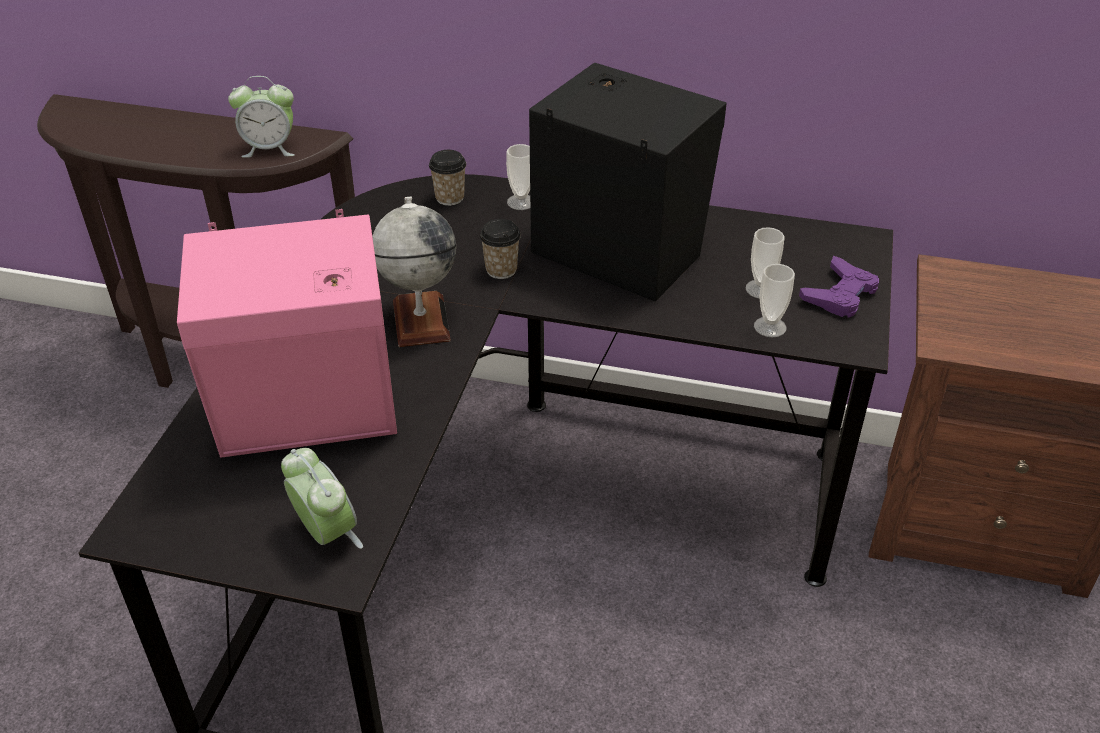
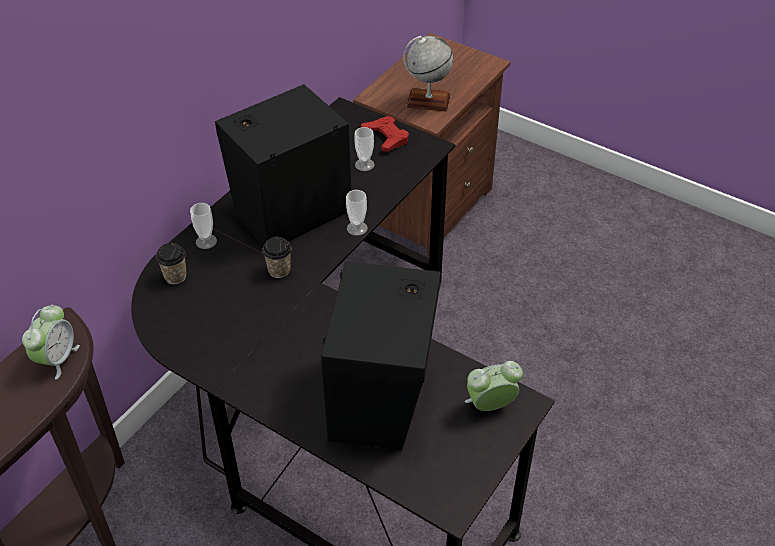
camera: 70 degrees left, 5 degrees up
pink speaker [177,209,397,458] -> black speaker [321,261,440,451]
globe [372,197,456,347] -> globe moved to [403,36,453,112]
cup [754,264,795,337] -> cup moved to [346,190,368,236]
purple game controller [799,256,879,318] -> red game controller [361,116,409,152]

